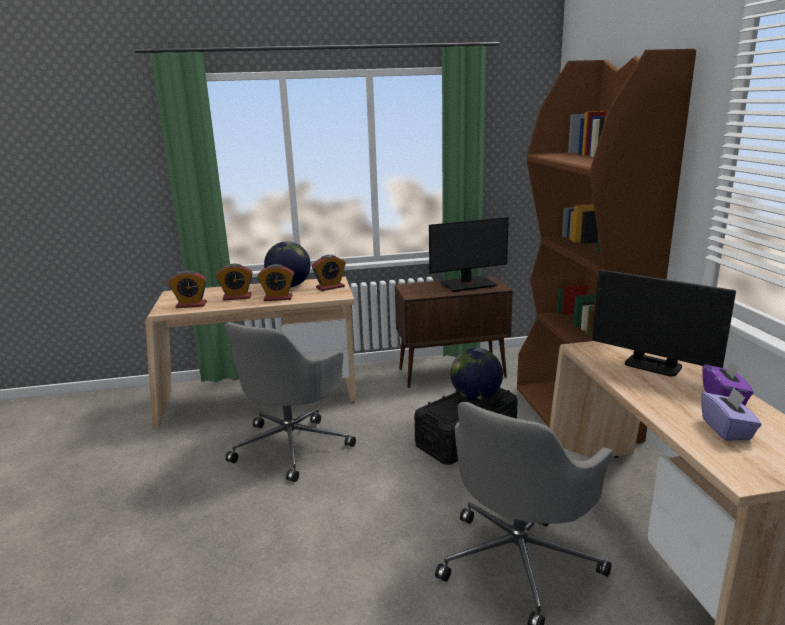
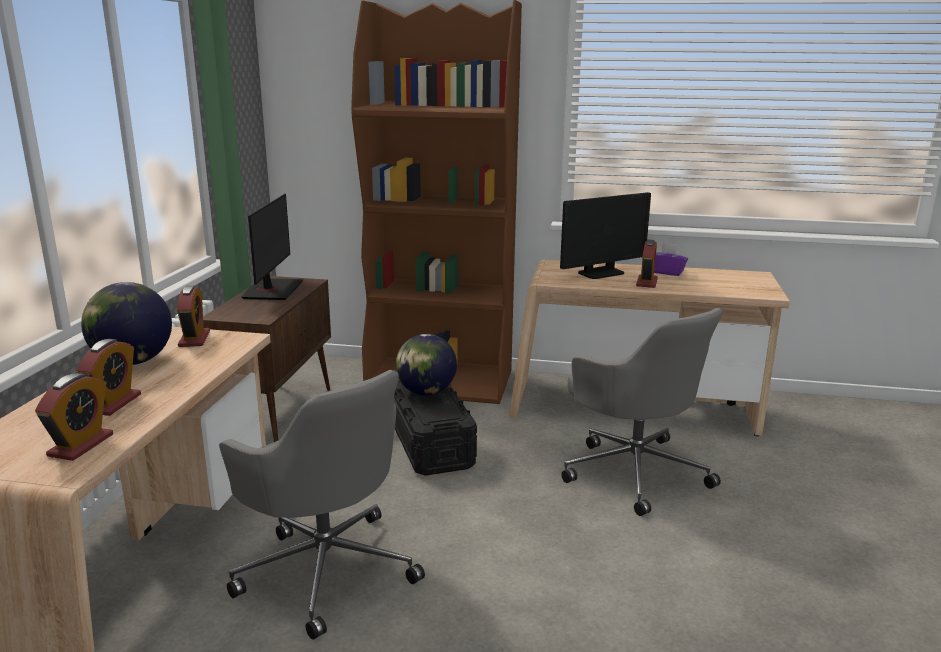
camera: 70 degrees left, 0 degrees up
alarm clock [257,264,294,301] -> alarm clock moved to [636,240,658,288]
purple tissue box [701,388,762,441] -> none

